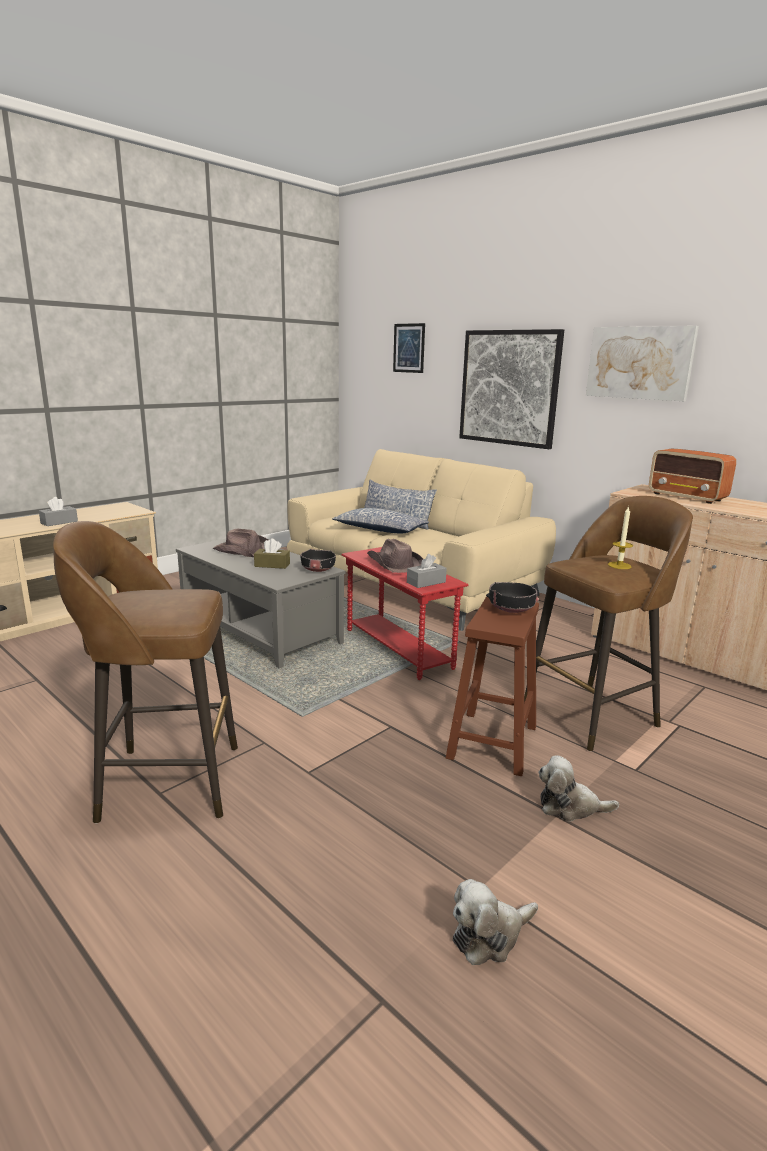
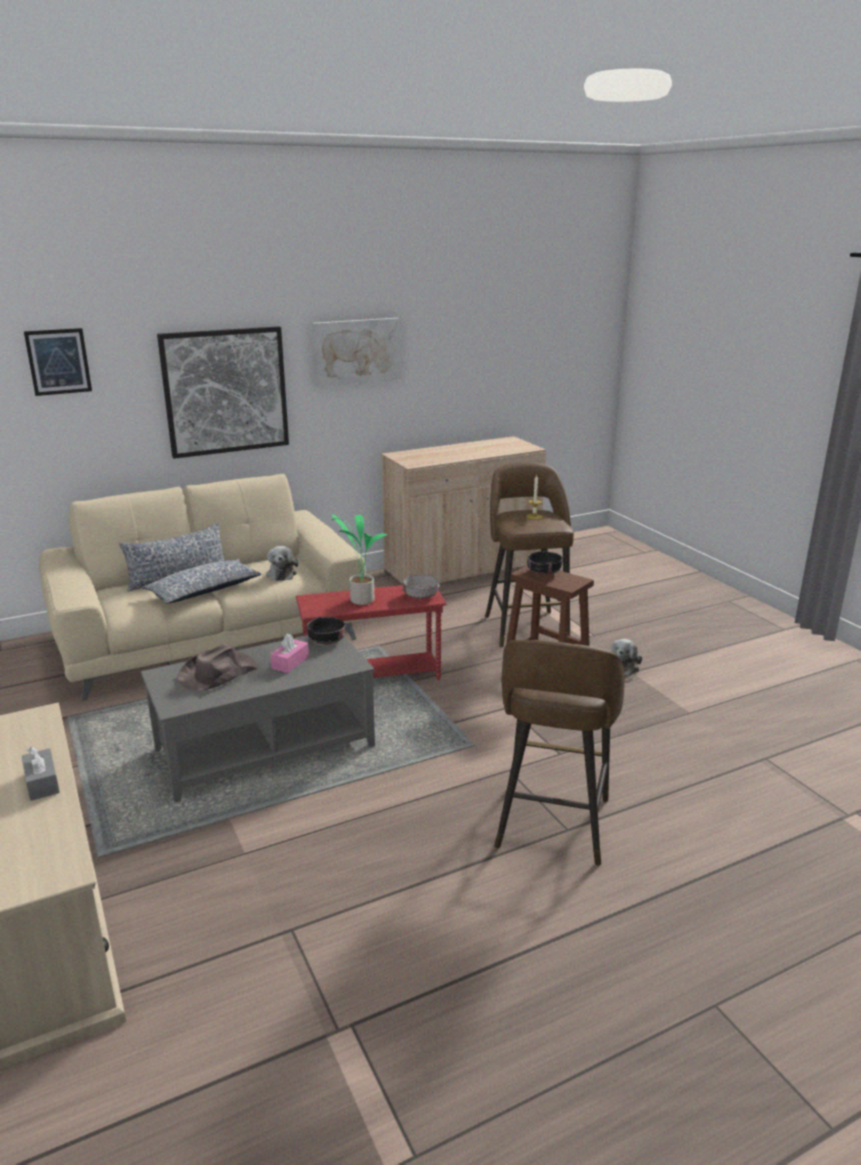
camera: 70 degrees left, 5 degrees up
brown tissue box [254,538,290,569] -> pink tissue box [270,633,309,673]
brown hat [367,539,423,573] -> potted plant [331,514,387,605]
grey tissue box [407,554,447,588] -> grey bowl [402,575,440,599]
plush toy [453,879,538,965] -> plush toy moved to [266,546,298,581]
radio [649,449,736,504] -> none

